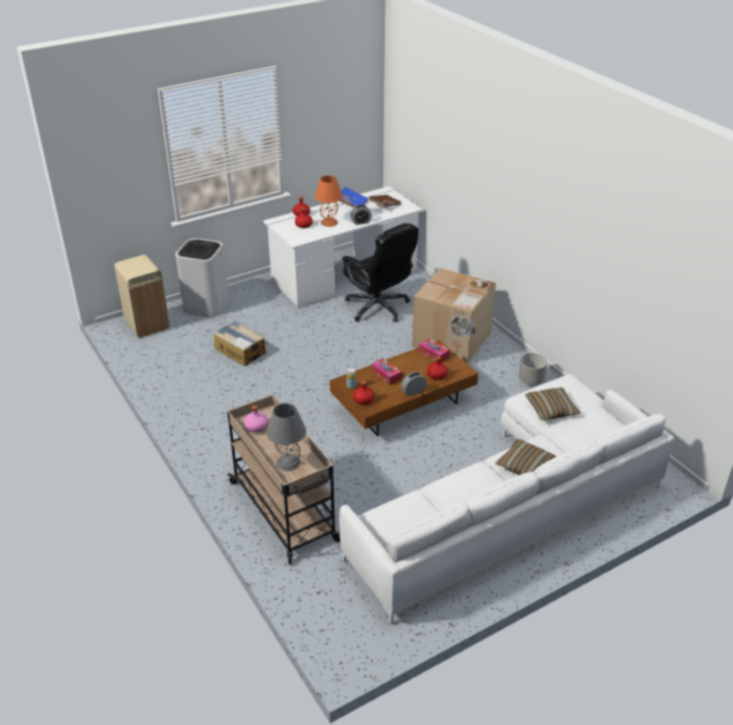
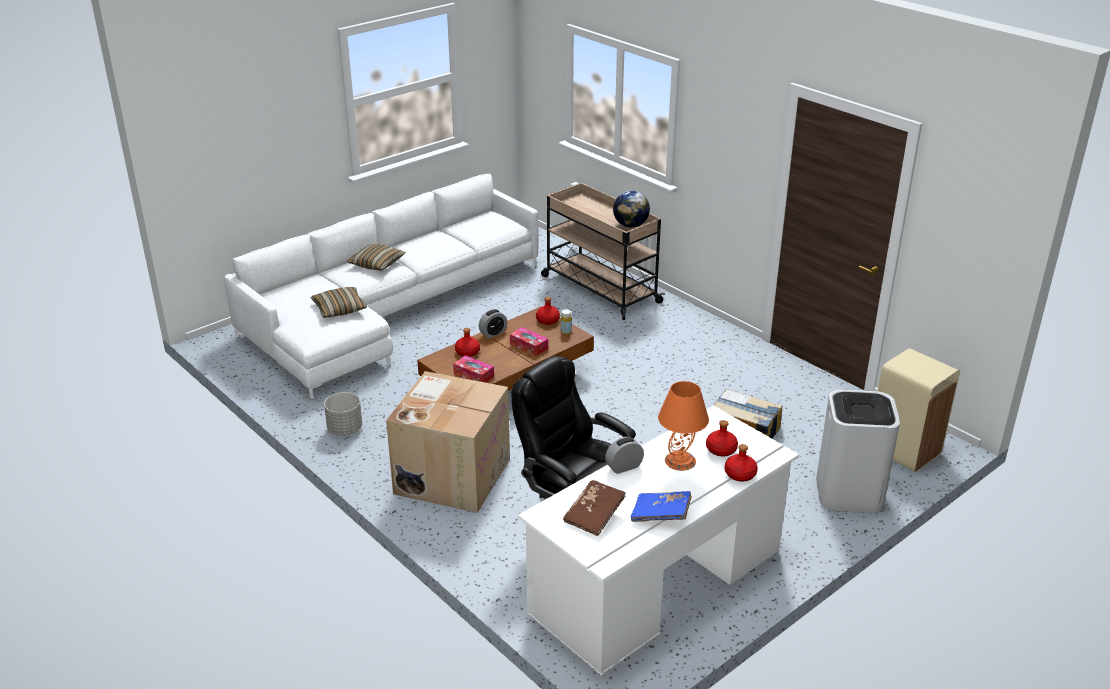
camera: 170 degrees right, 5 degrees down
pink bottle [244,405,268,432] -> globe [613,191,650,228]
grey table lamp [266,403,306,471] -> none

